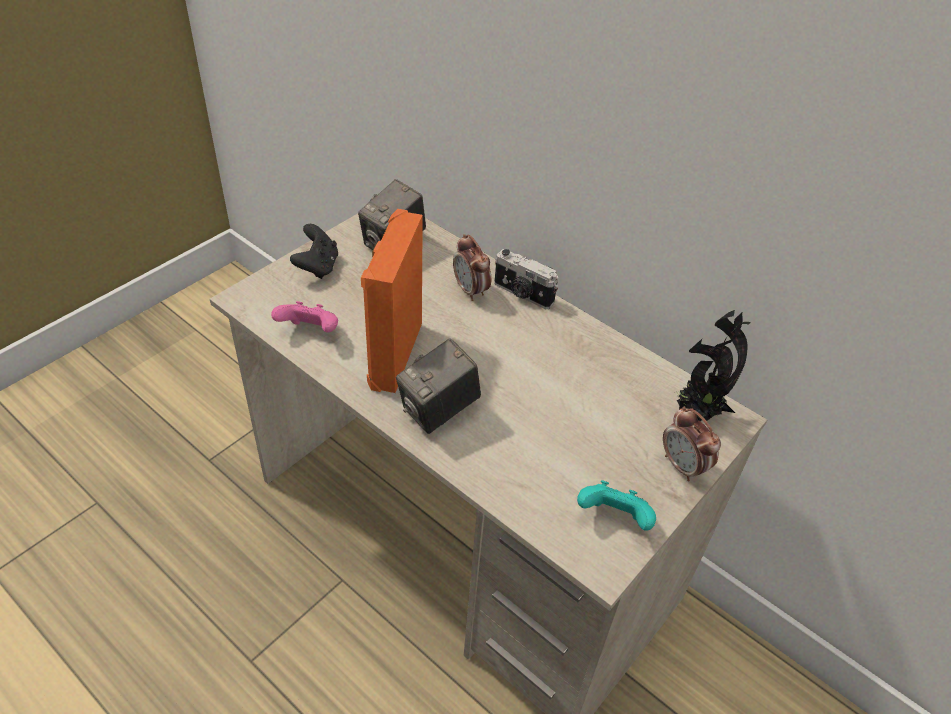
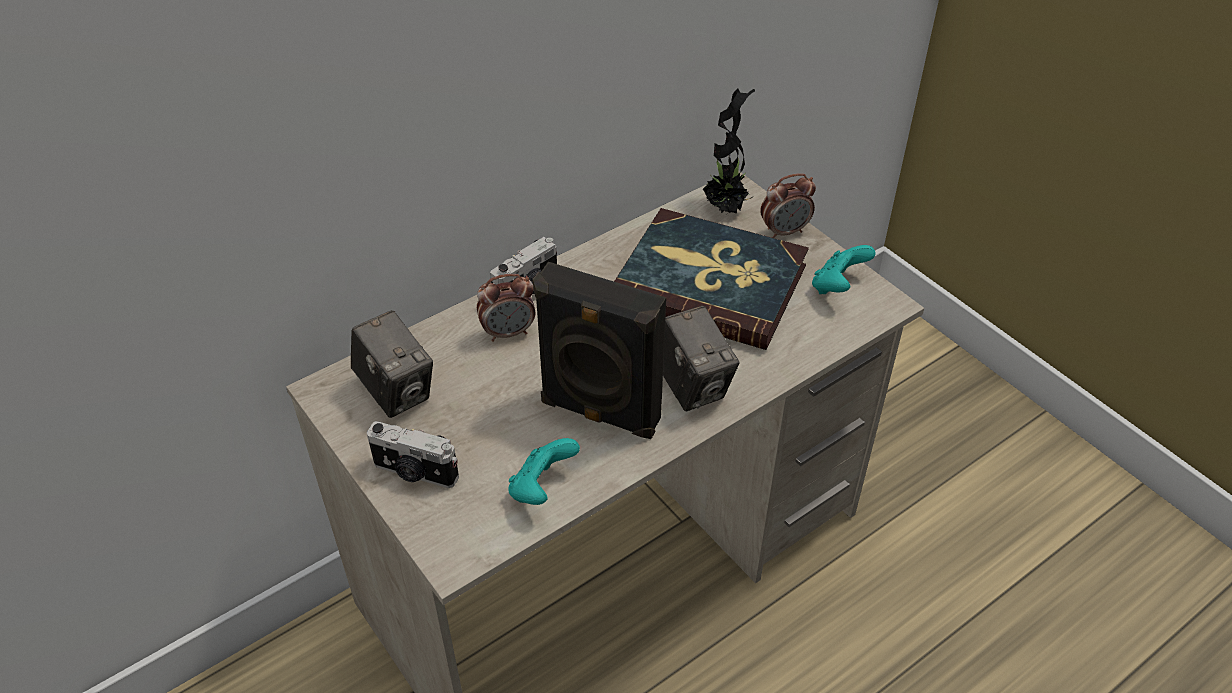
camera: 75 degrees left, 0 degrees up
pink game controller [271,301,338,333] -> turquoise game controller [508,438,580,505]
black game controller [290,224,338,279] -> camera [367,421,459,488]
orange speaker [361,209,423,393] -> black speaker [533,262,666,439]
none -> book [614,208,809,350]

